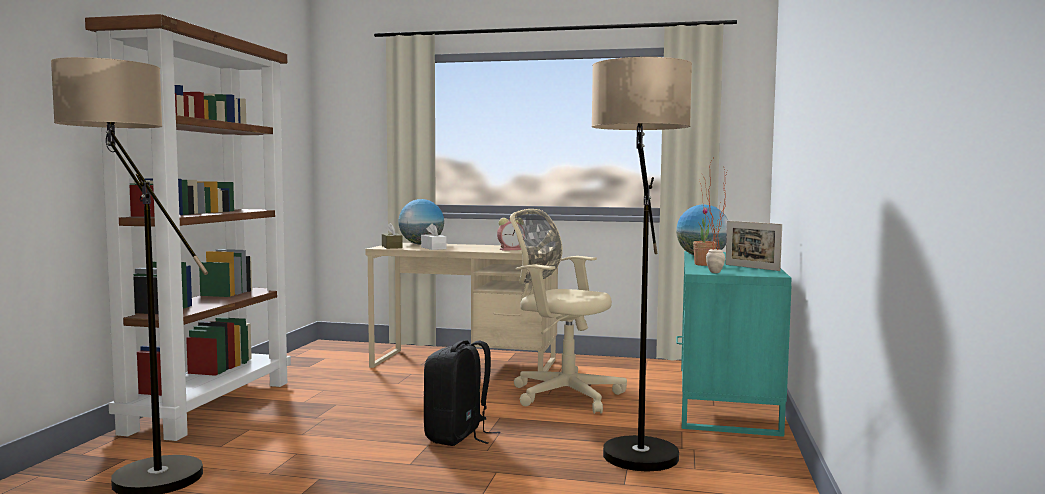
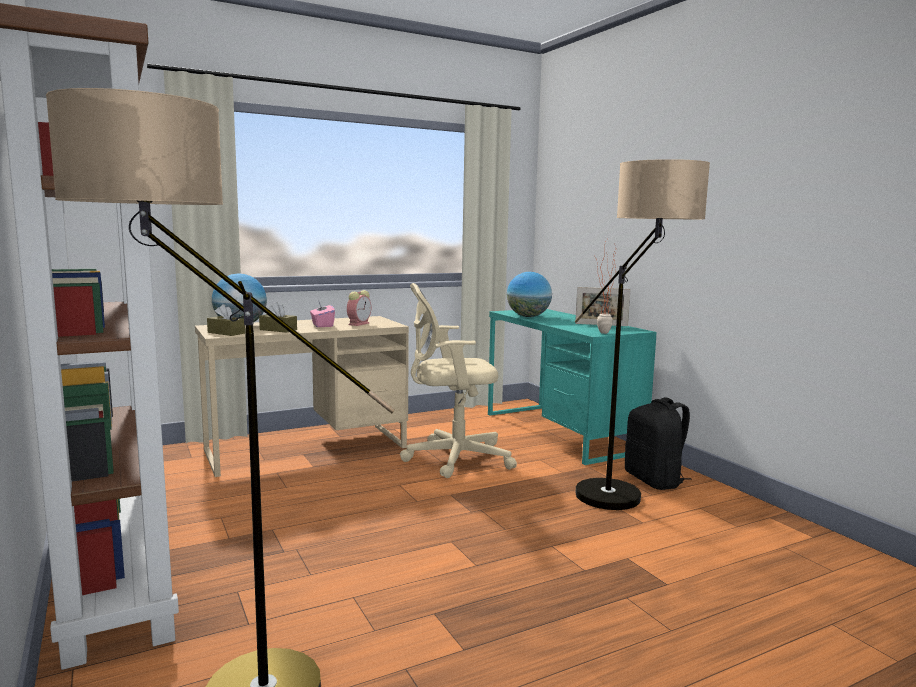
camera: 40 degrees left, 5 degrees up
white tissue box [421,223,446,250] -> brown tissue box [259,302,297,333]
black backpack [424,340,501,446] -> black backpack moved to [625,397,692,490]
potted plant [693,207,717,266] -> none
none -> pink tissue box [310,300,335,327]

